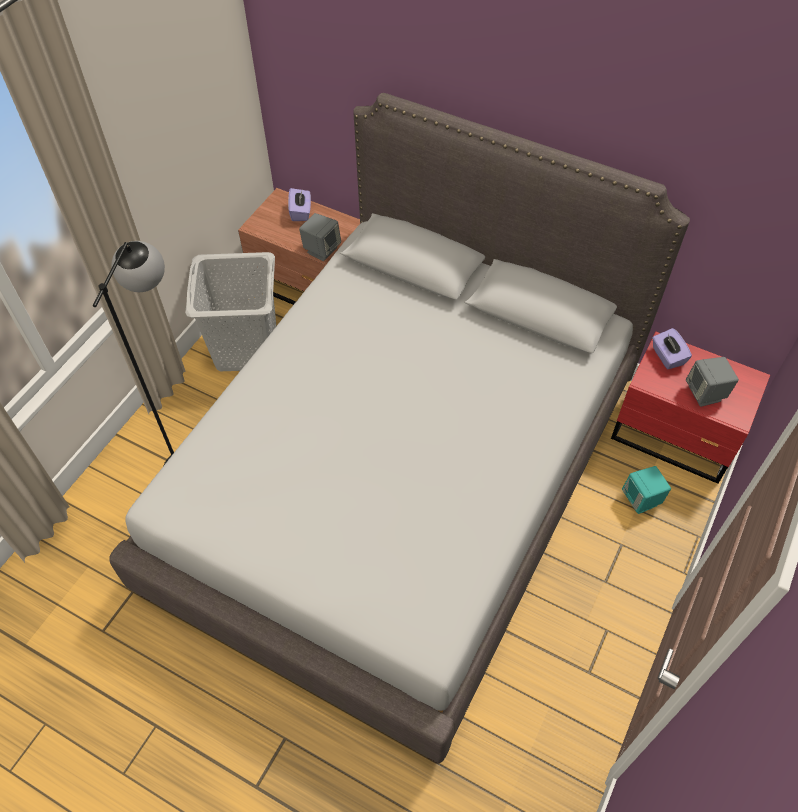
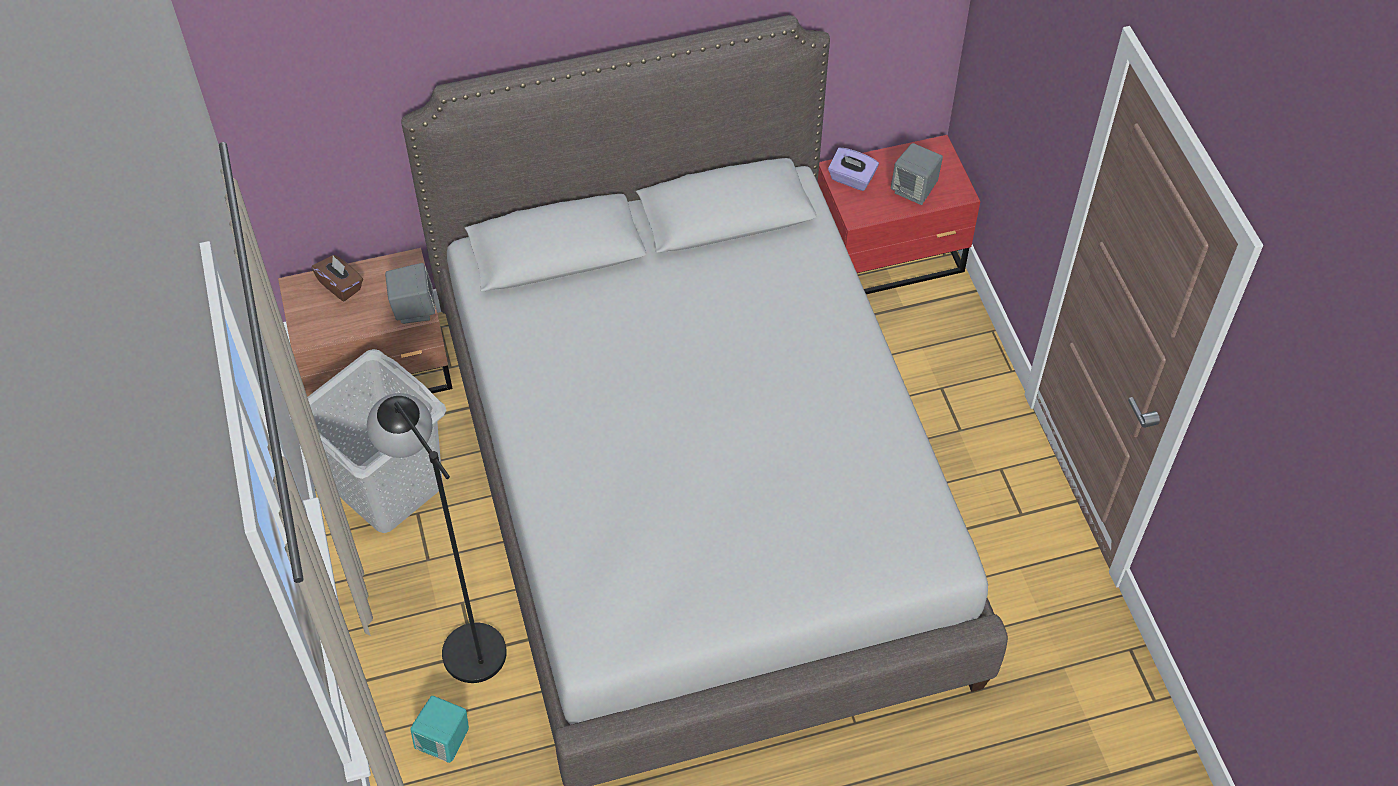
camera: 45 degrees left, 0 degrees up
purple tissue box [288,188,311,221] -> brown tissue box [312,255,363,302]
turquoise speaker [622,466,671,514] -> turquoise speaker moved to [410,696,469,763]

